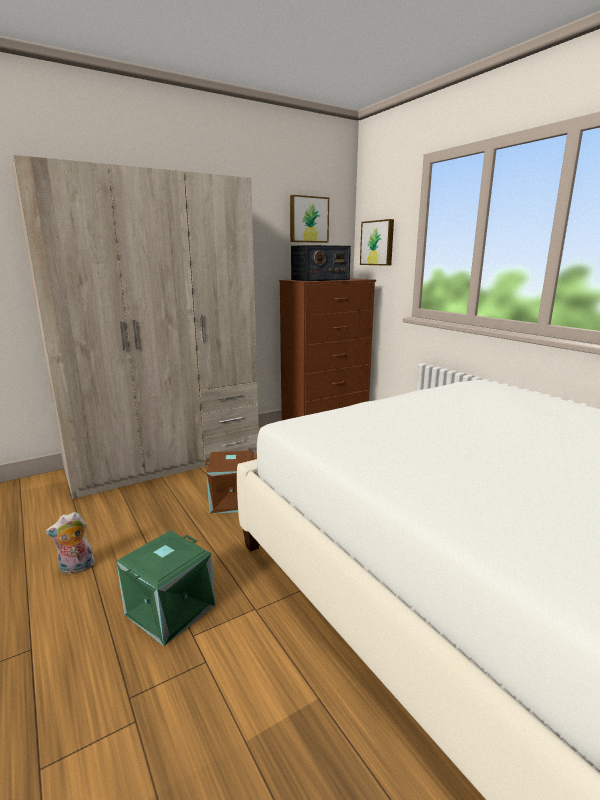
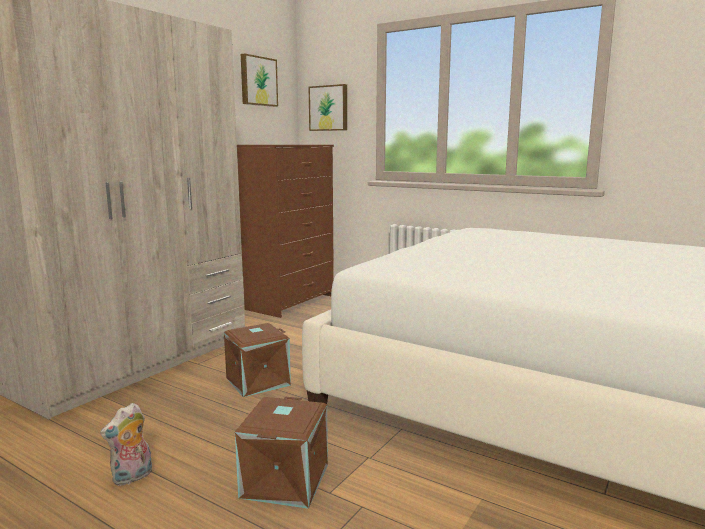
camera: 25 degrees left, 5 degrees down
green storage box [117,531,215,646] -> brown storage box [235,397,328,509]
radio [291,245,351,281] -> none

